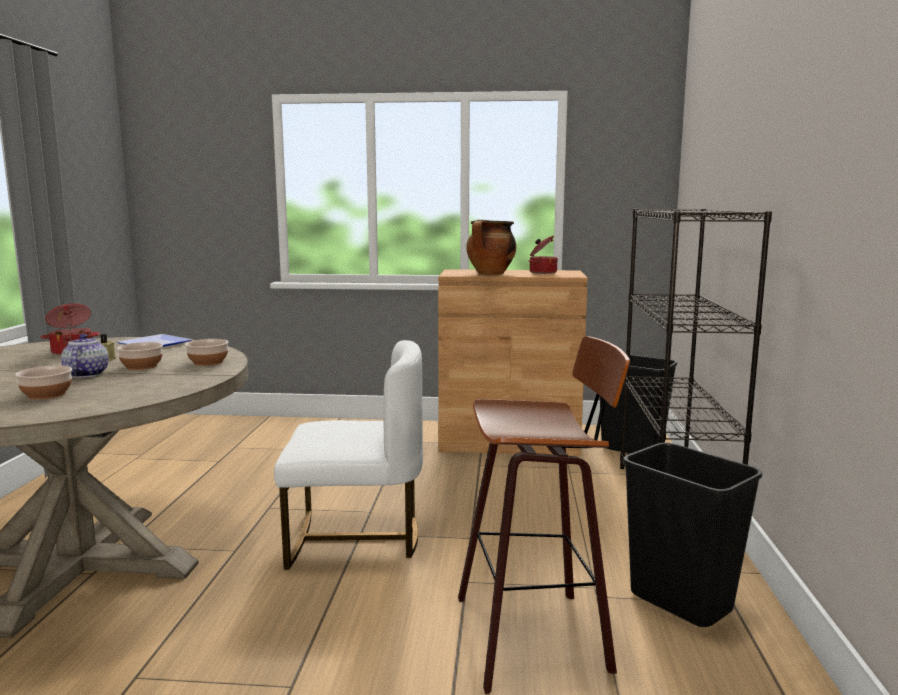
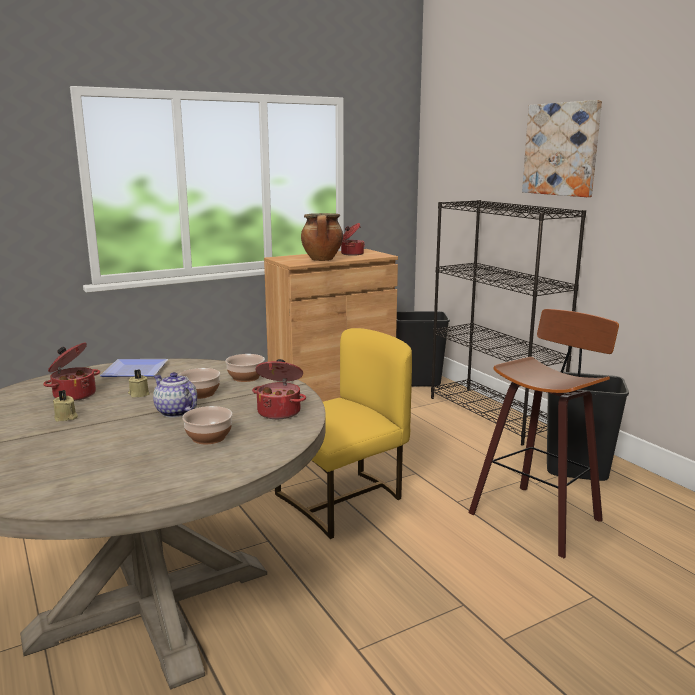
camera: 35 degrees left, 5 degrees up
white chair [274,340,423,570] -> yellow chair [275,328,412,539]
none -> beige candle [53,390,78,421]
none -> cooking pot [252,359,306,419]
none -> picture [522,100,602,197]

